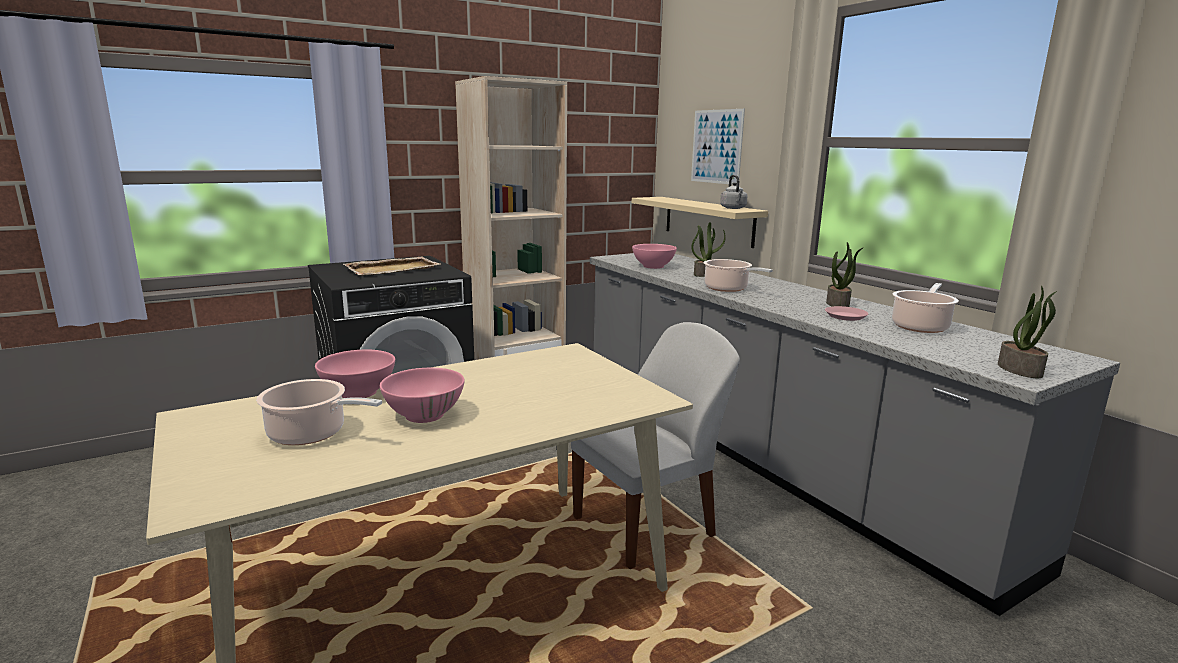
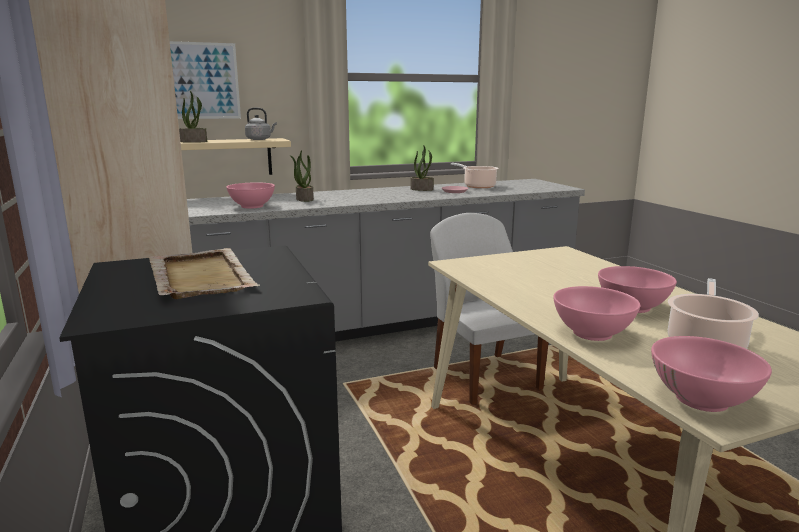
camera: 80 degrees left, 0 degrees up
cooking pot [703,259,773,292] -> none
potted plant [998,285,1057,378] -> potted plant moved to [179,91,207,143]
none -> pink bowl [651,336,772,412]

